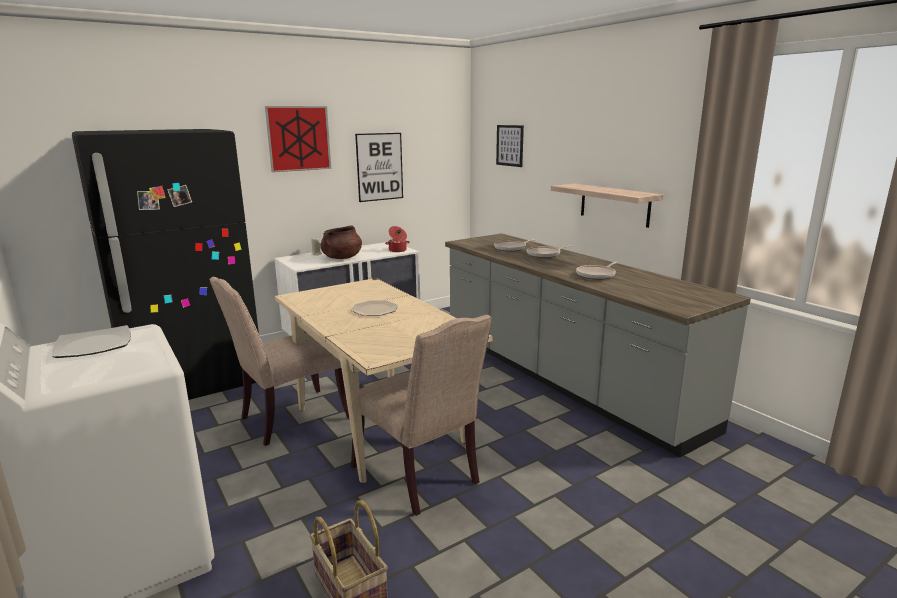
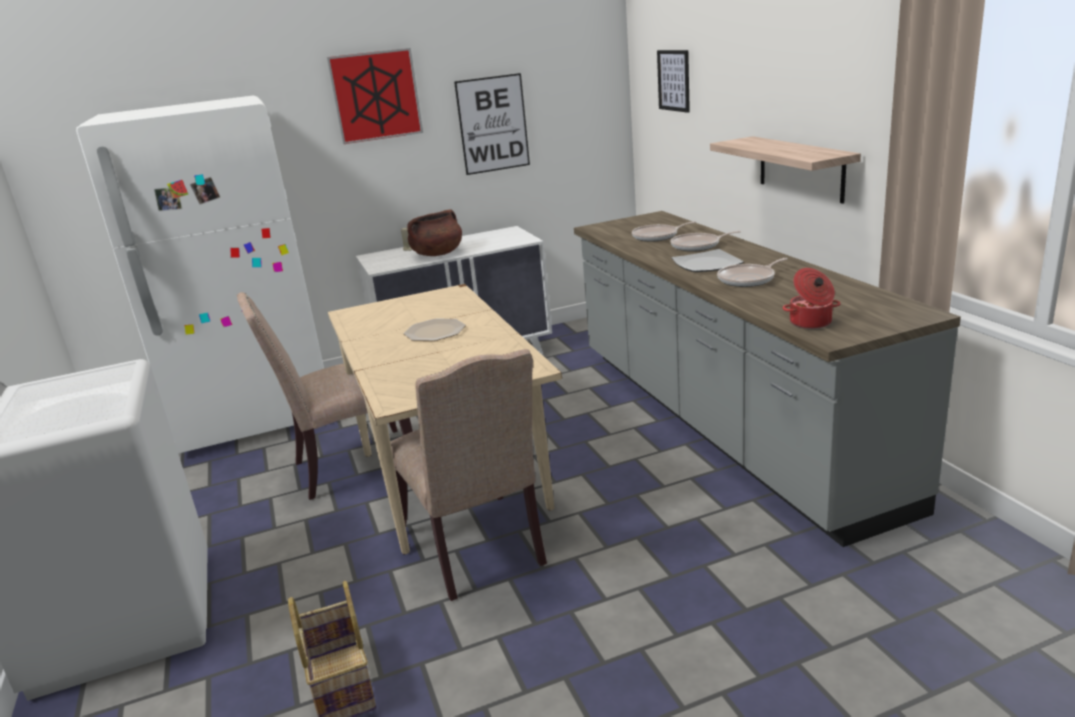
camera: 15 degrees right, 5 degrees up
plate [52,325,131,358] -> plate moved to [672,249,744,272]
black fridge [72,129,259,400] -> white fridge [76,95,324,454]
cooking pot [385,226,410,252] -> cooking pot moved to [783,268,840,329]

